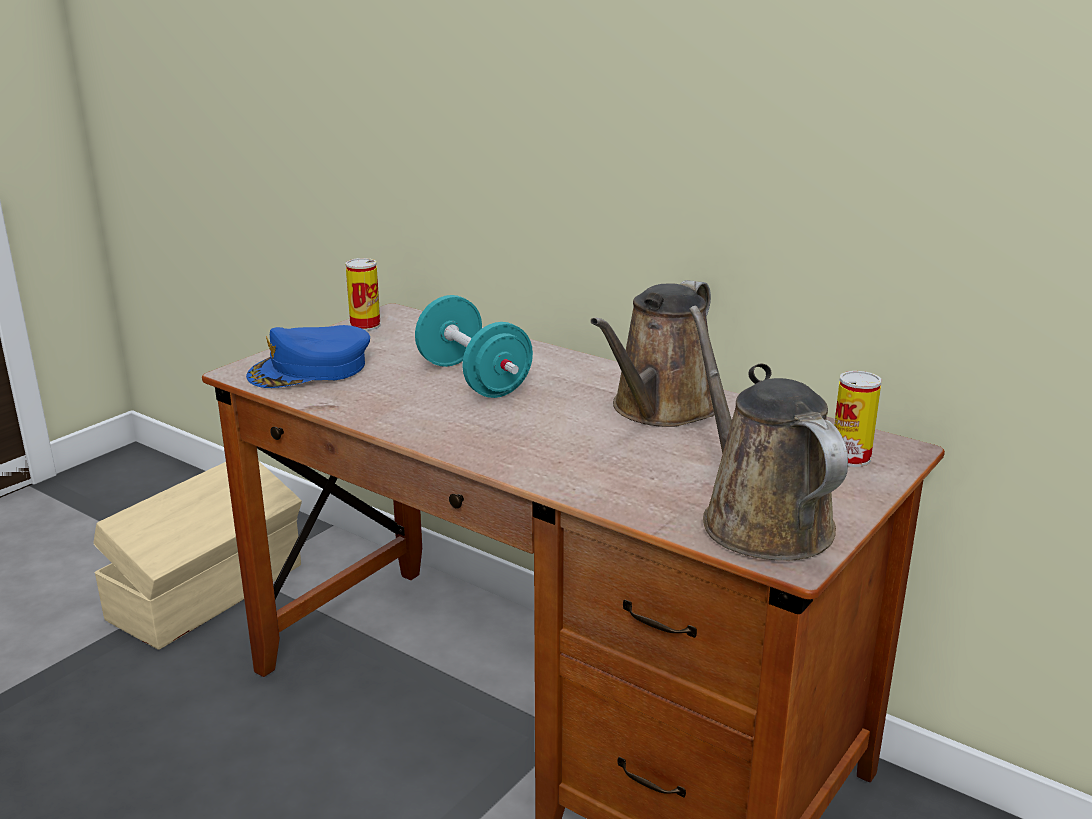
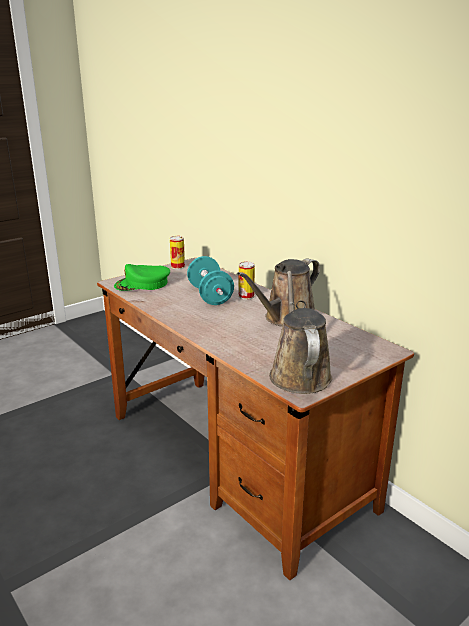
camera: 15 degrees right, 0 degrees up
beige storage box [94,462,302,650] -> none
blue cap [246,325,370,388] -> green cap [114,264,170,291]
can [834,371,882,467] -> can moved to [239,261,255,300]

